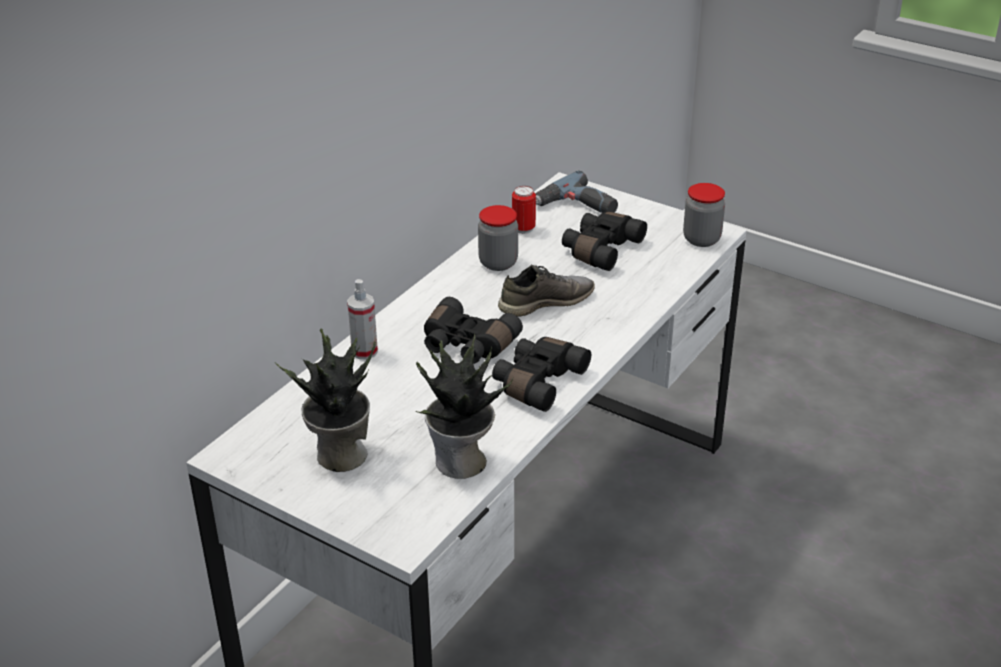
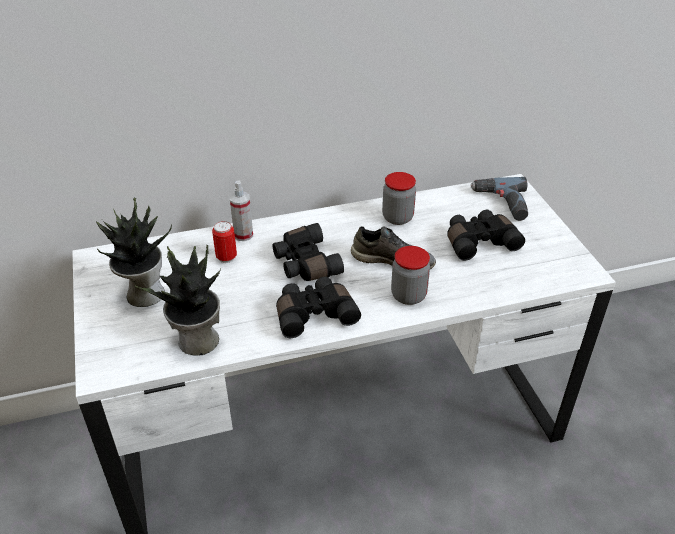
camera: 40 degrees right, 5 degrees up
can [512,186,536,234] -> can moved to [212,221,237,263]
jar [683,183,725,247] -> jar moved to [391,246,430,305]

